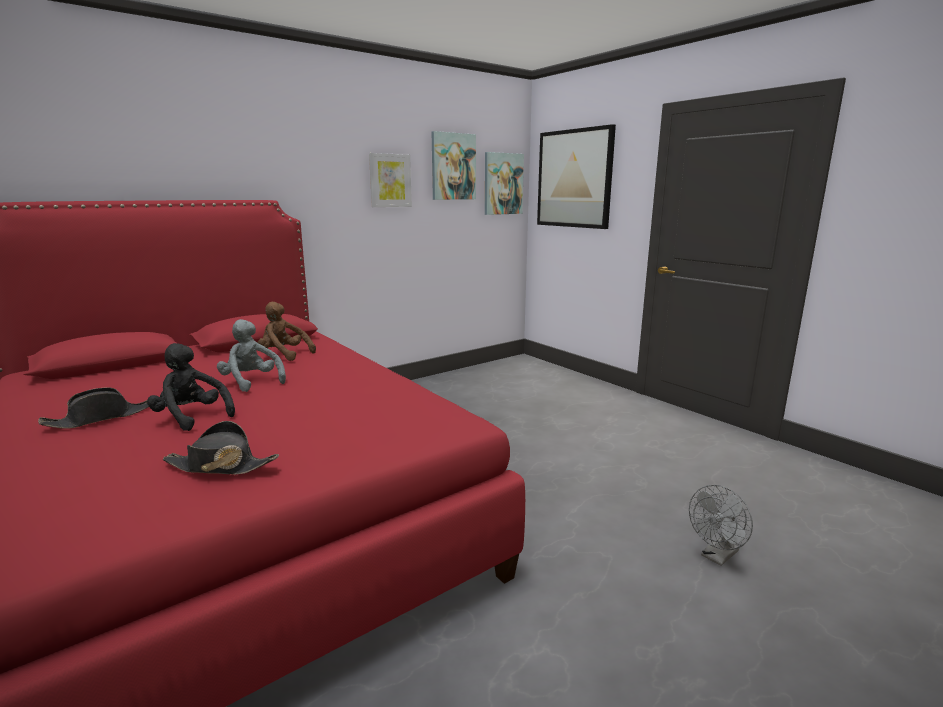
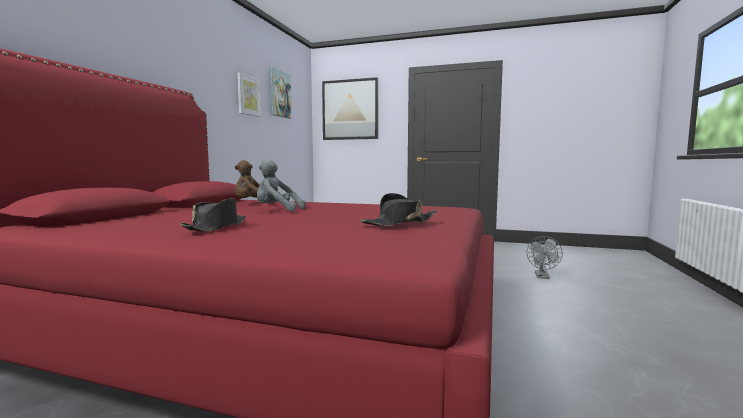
camera: 35 degrees left, 10 degrees down
black plush toy [147,343,235,431] -> none
picture [485,152,524,215] -> none

